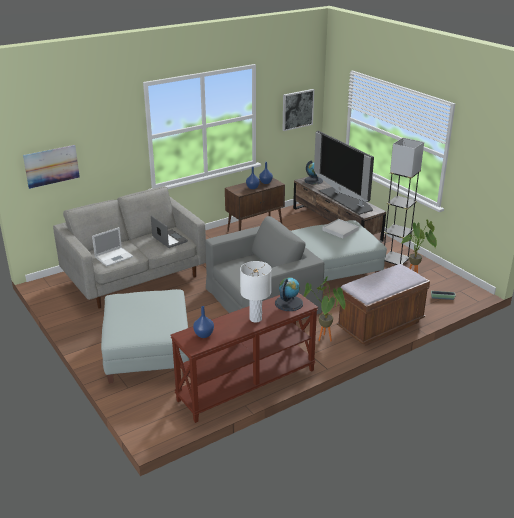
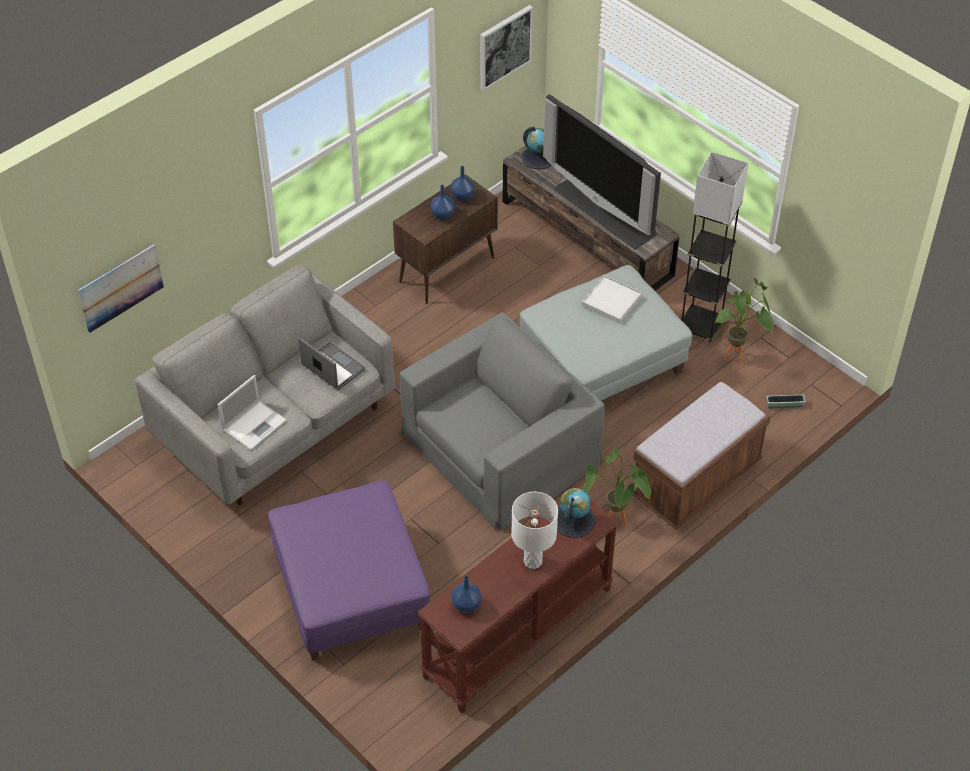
camera: 10 degrees left, 20 degrees up
grey ottoman [101,289,189,384] -> purple ottoman [268,480,430,660]

